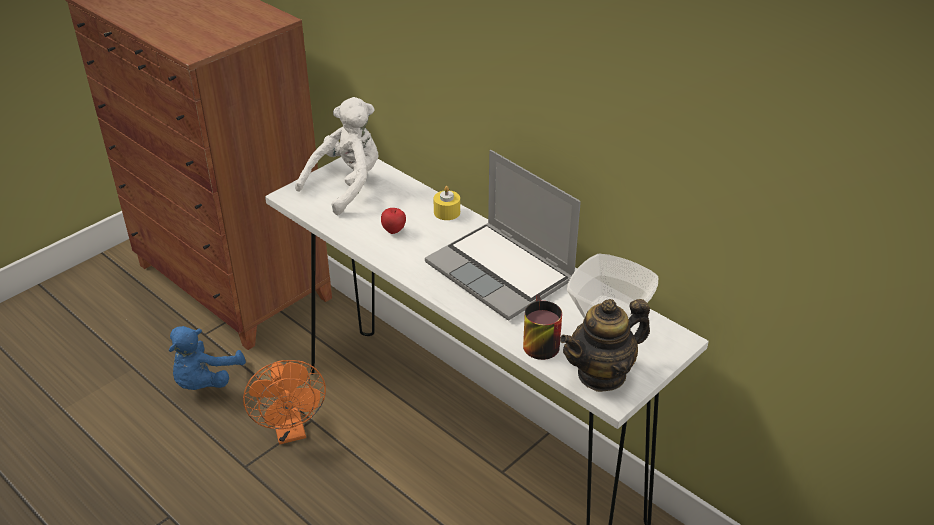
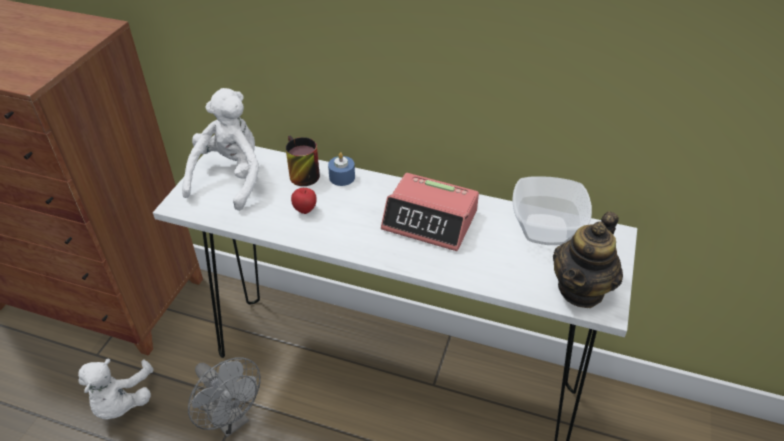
camera: 25 degrees left, 5 degrees up
blue plush toy [168,326,246,390] -> white plush toy [78,359,154,420]
orange fan [243,360,326,444] -> grey fan [188,357,260,437]
laptop [425,150,581,321] -> alarm clock [381,173,479,251]
yellow candle [433,186,460,220] -> blue candle [328,152,355,186]
mug [523,294,562,360] -> mug moved to [286,135,320,186]

